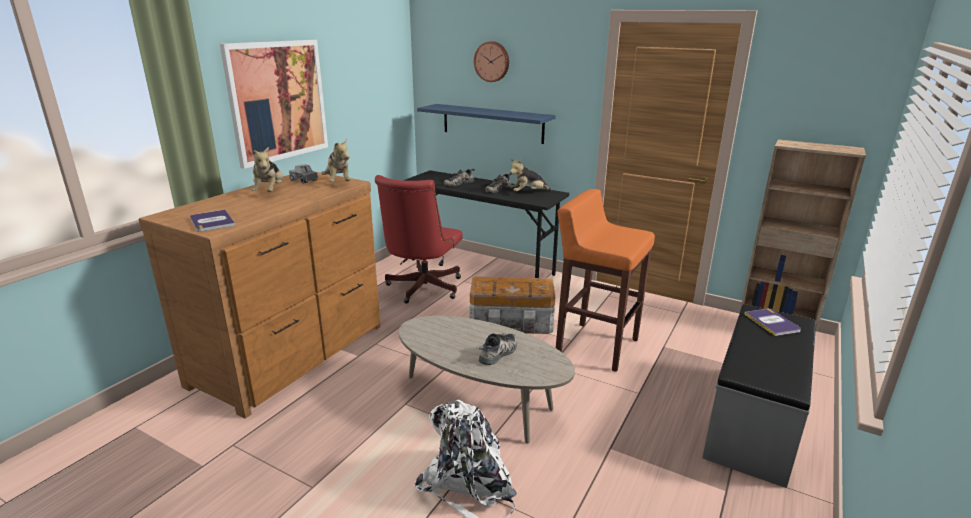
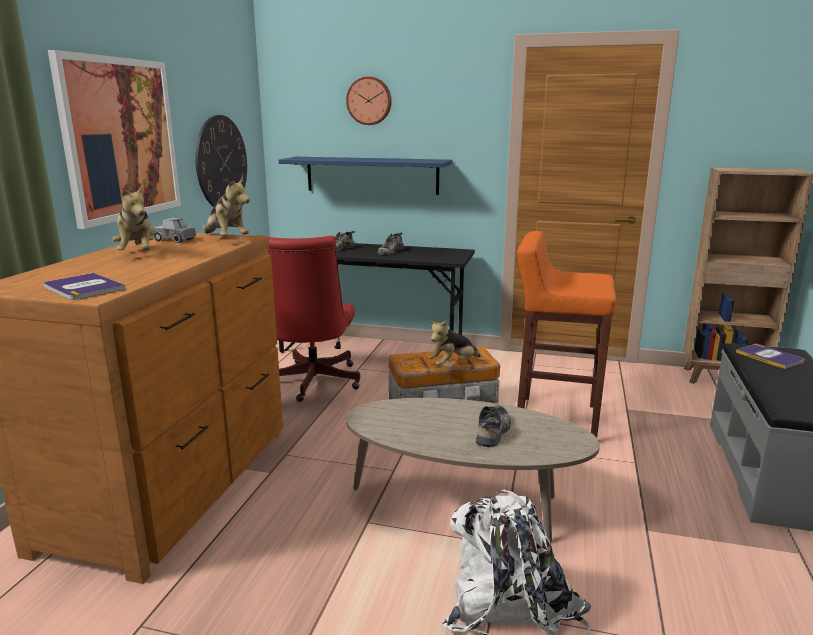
camera: 15 degrees left, 5 degrees down
plush toy [510,159,552,191] -> plush toy moved to [428,321,481,366]
none -> wall clock [195,115,247,207]

